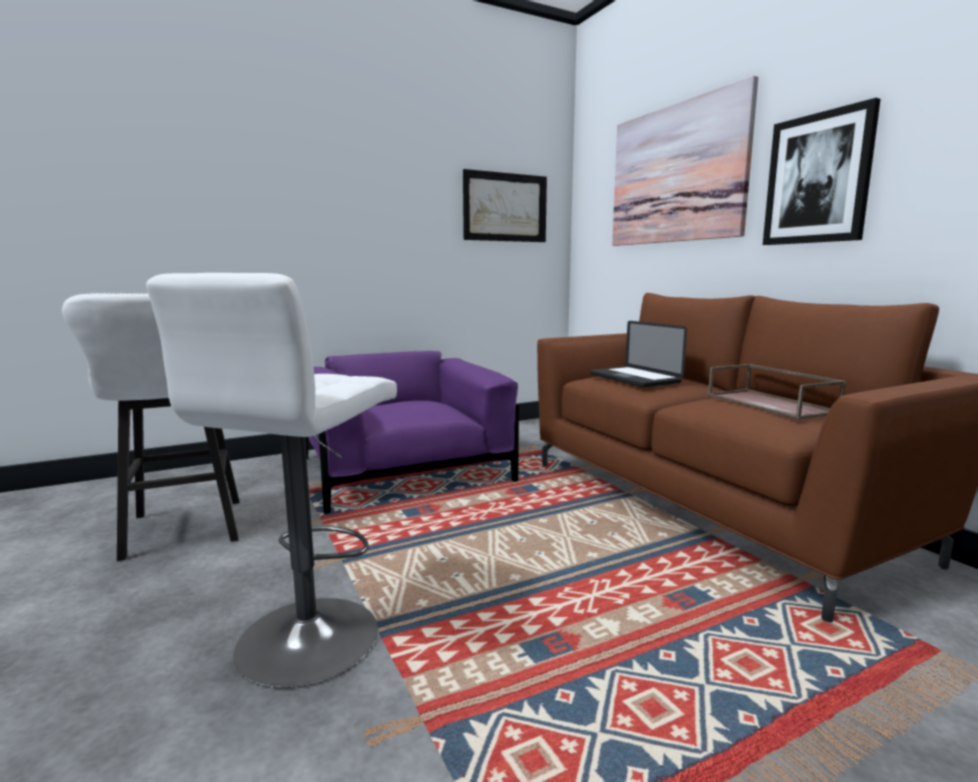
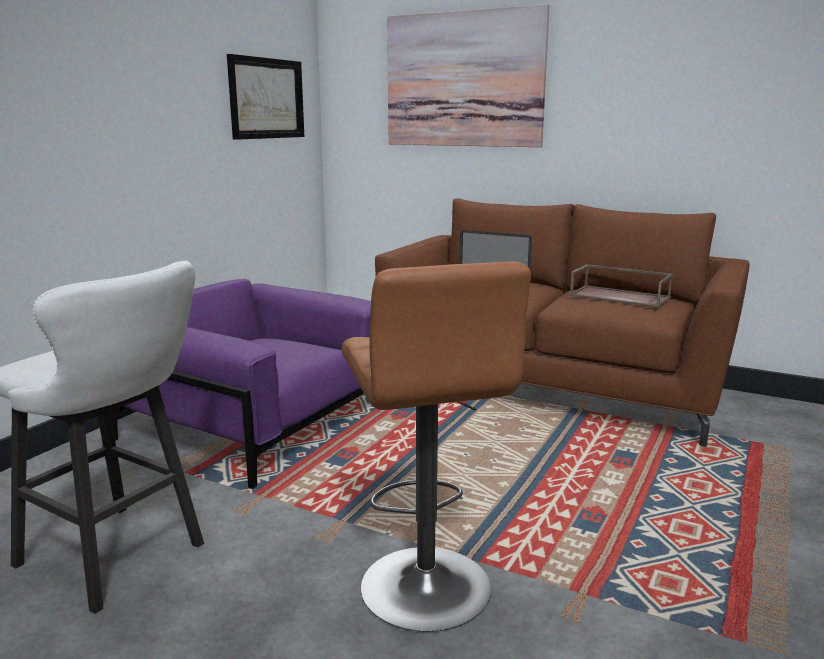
camera: 35 degrees left, 5 degrees up
white stool [146,273,397,688] -> brown stool [342,261,531,632]
picture [763,98,881,245] -> none

